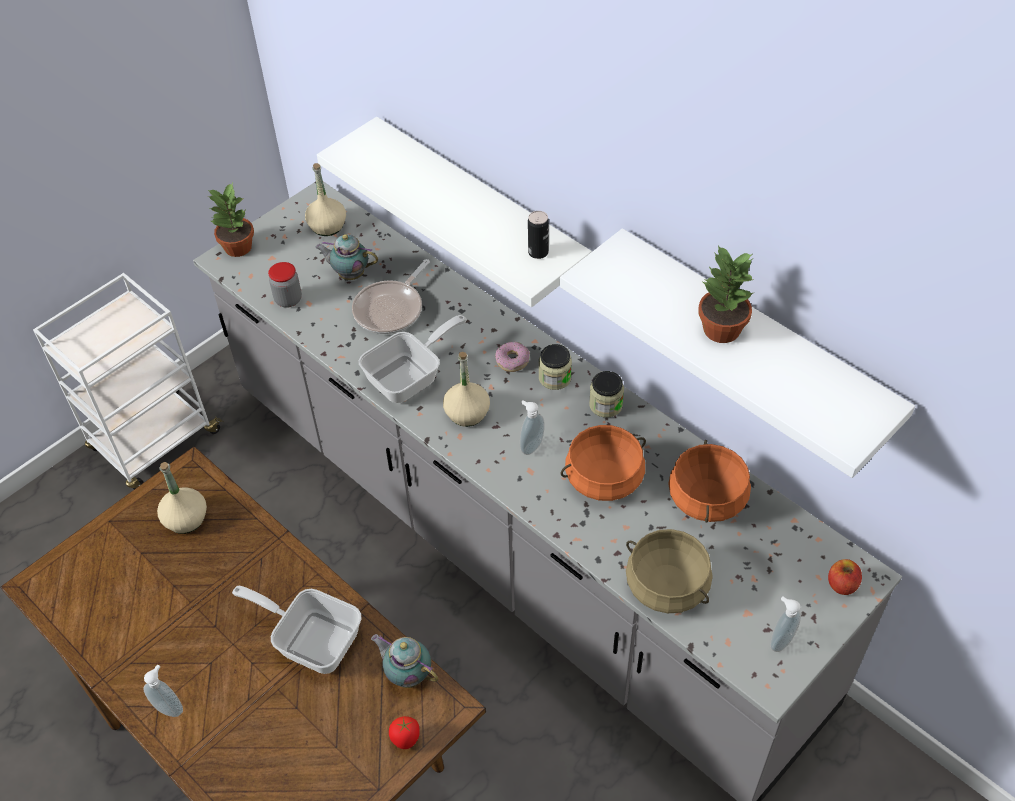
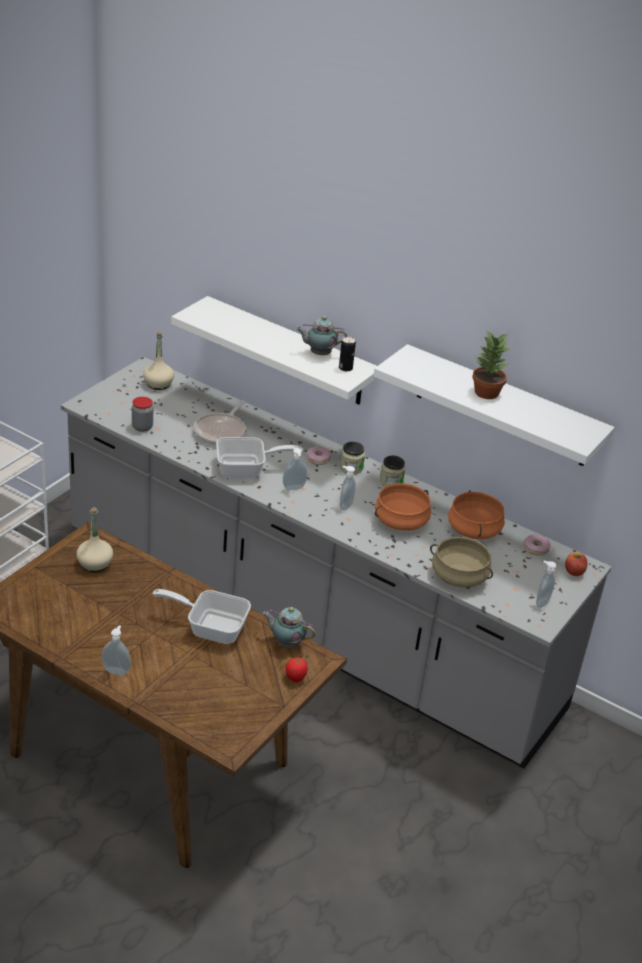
camera: 15 degrees left, 15 degrees down
potted plant [207,183,254,257] -> none
teapot [315,234,378,280] -> teapot moved to [296,316,347,355]
frying pan [359,315,467,403] -> frying pan turned 45 degrees clockwise [216,437,303,477]
beige bottle [443,352,490,427] -> soap dispenser [283,448,307,490]
none -> donut [524,534,551,555]

